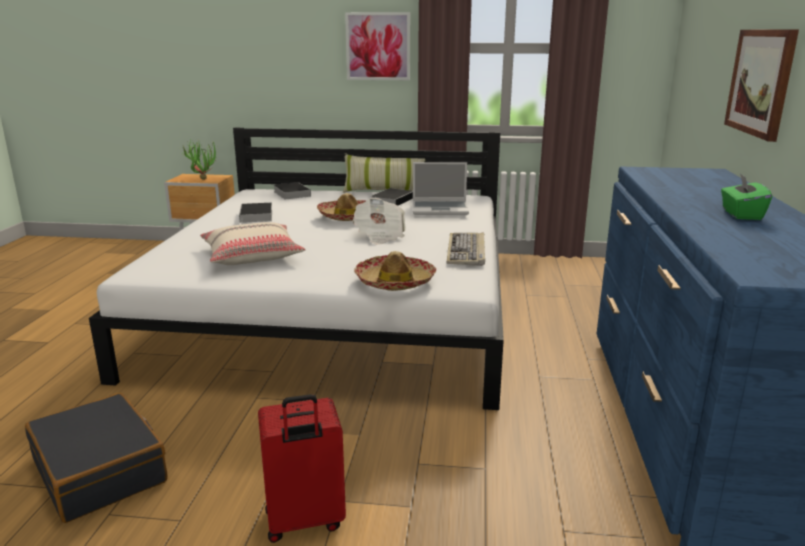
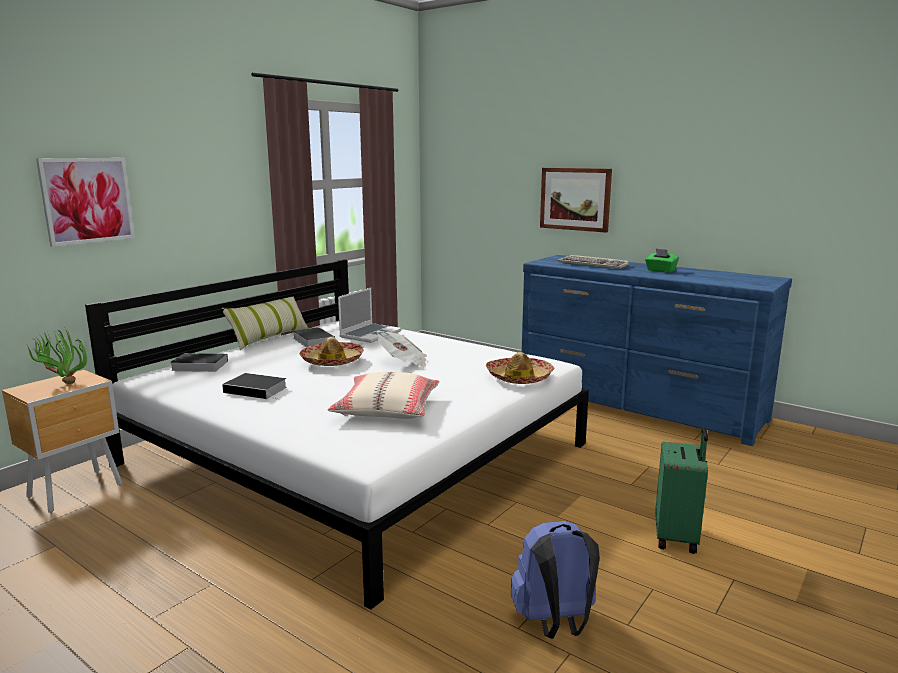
camera: 60 degrees left, 5 degrees down
black suitcase [25,393,167,523] -> blue backpack [511,521,600,639]
red suitcase [258,394,346,543] -> green suitcase [655,427,708,554]
picture [345,12,410,80] -> picture moved to [36,158,135,247]
keyboard [447,233,485,266] -> keyboard moved to [557,255,629,269]

